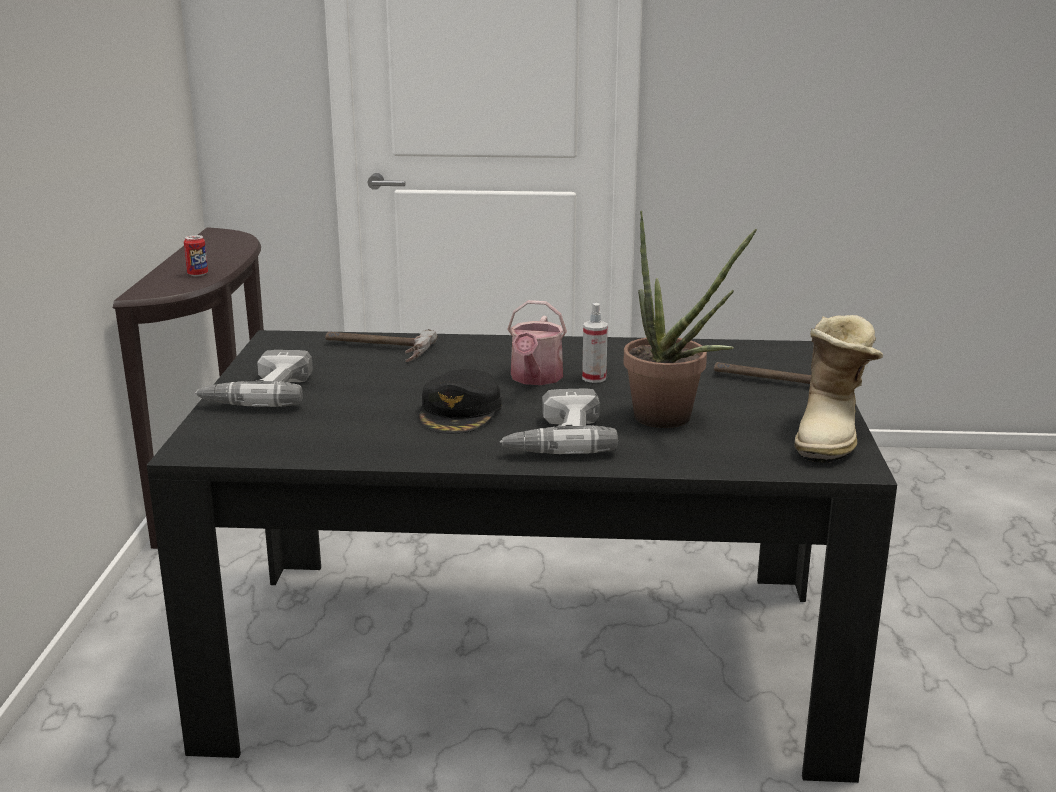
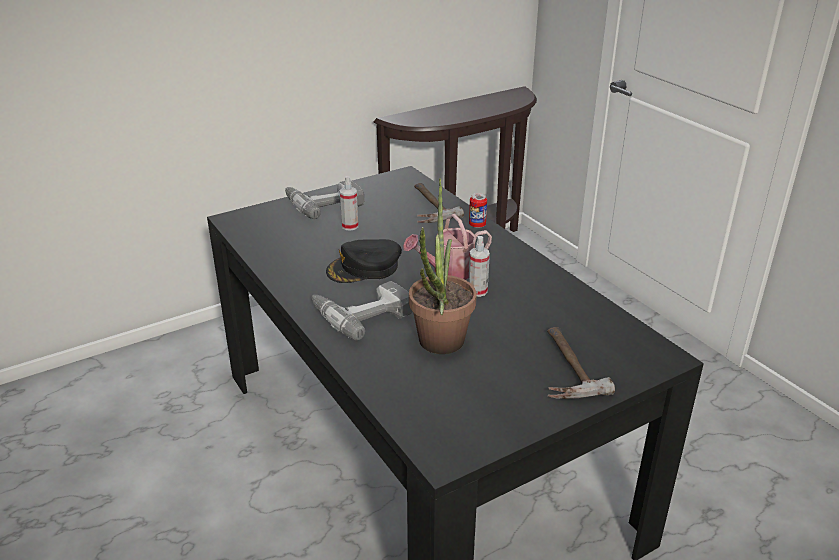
camera: 55 degrees right, 10 degrees up
can [184,235,208,276] -> can moved to [469,193,487,228]
boot [794,315,883,463] -> none
none -> spray bottle [340,176,358,231]

